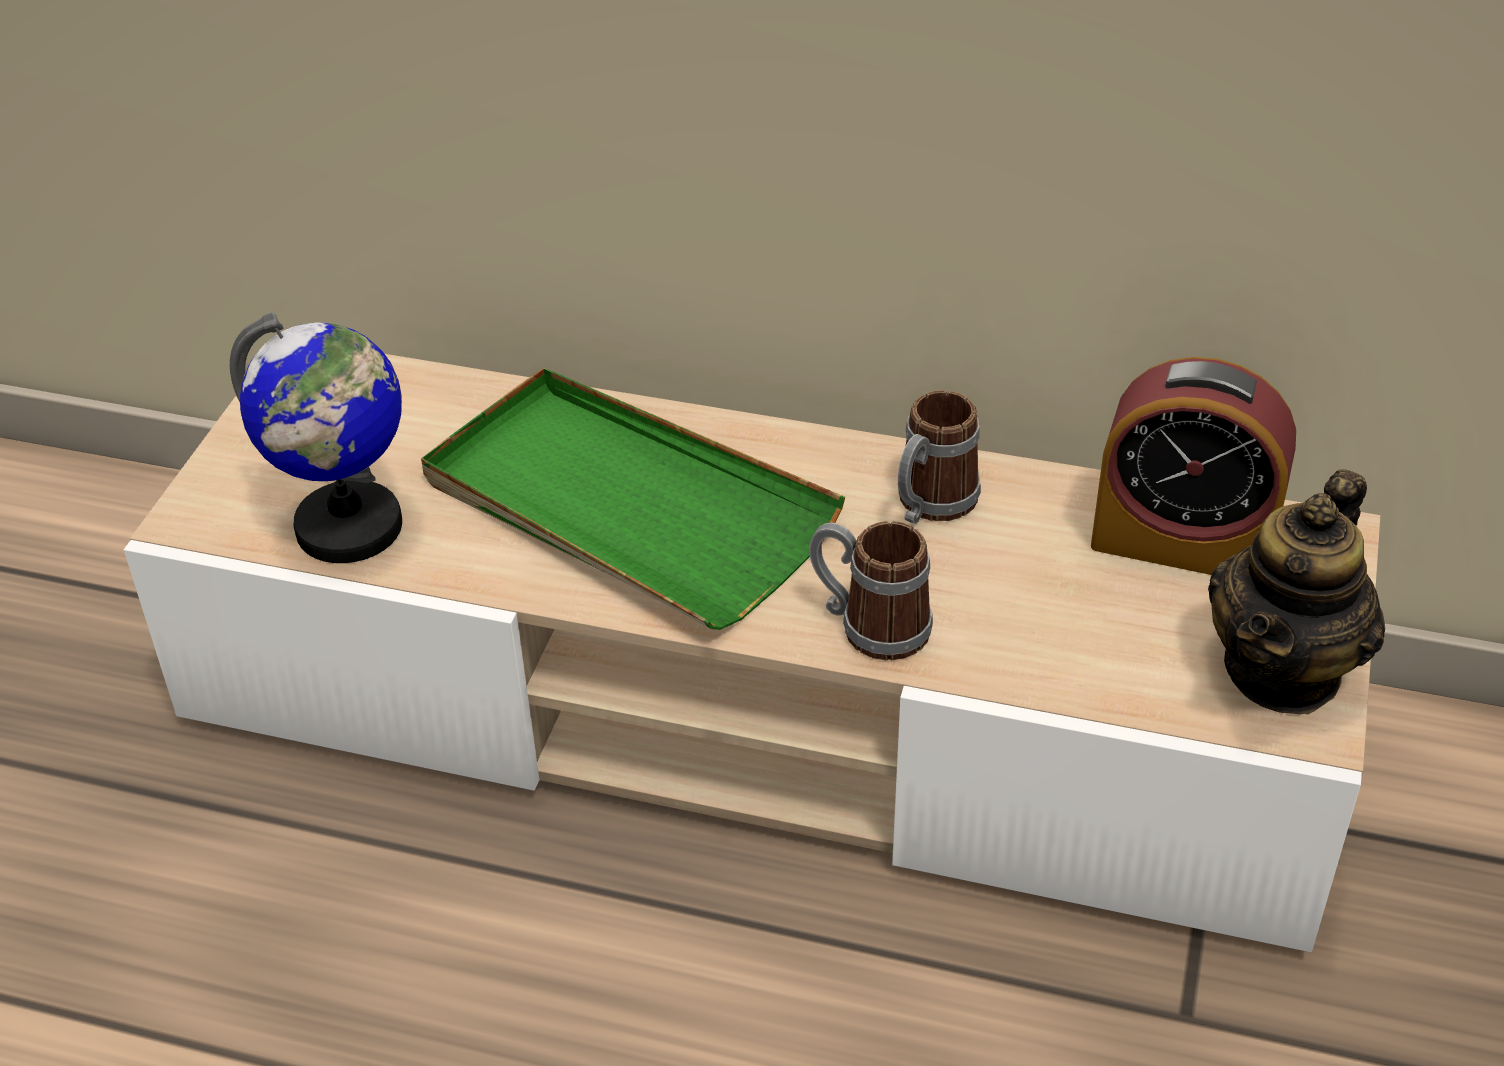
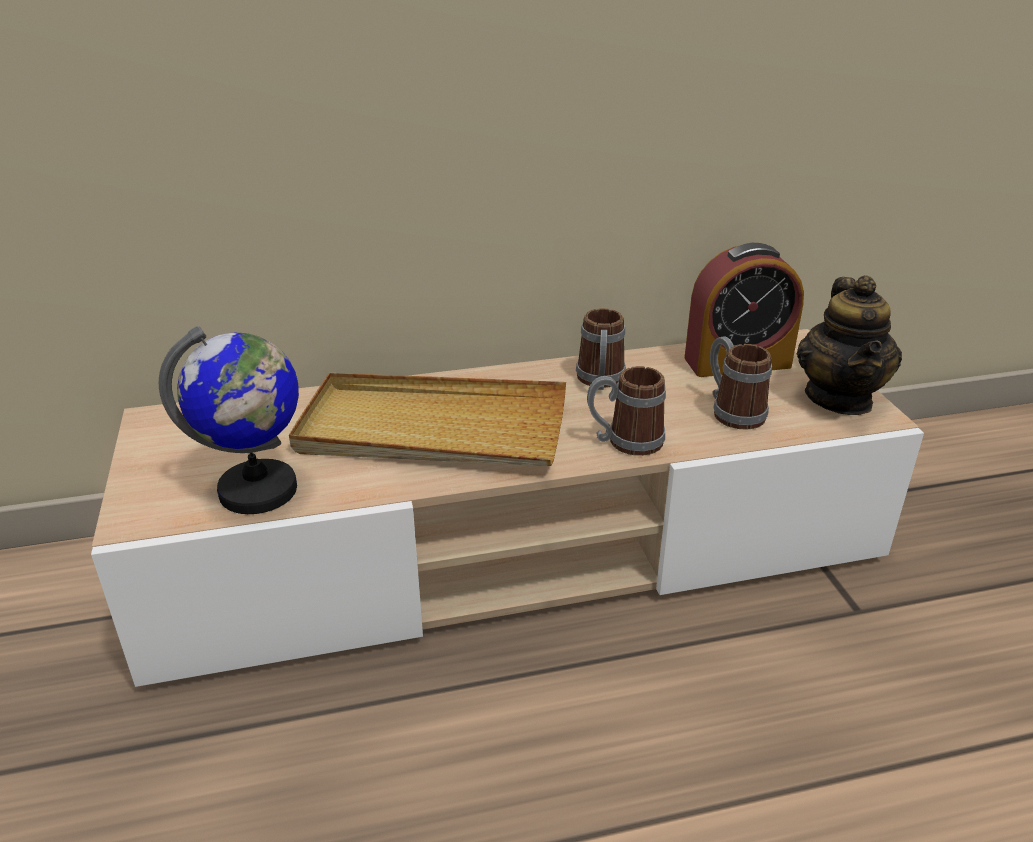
camera: 30 degrees left, 10 degrees down
green tray [421,368,845,630] -> beige tray [289,373,566,466]
none -> mug [710,336,772,430]

